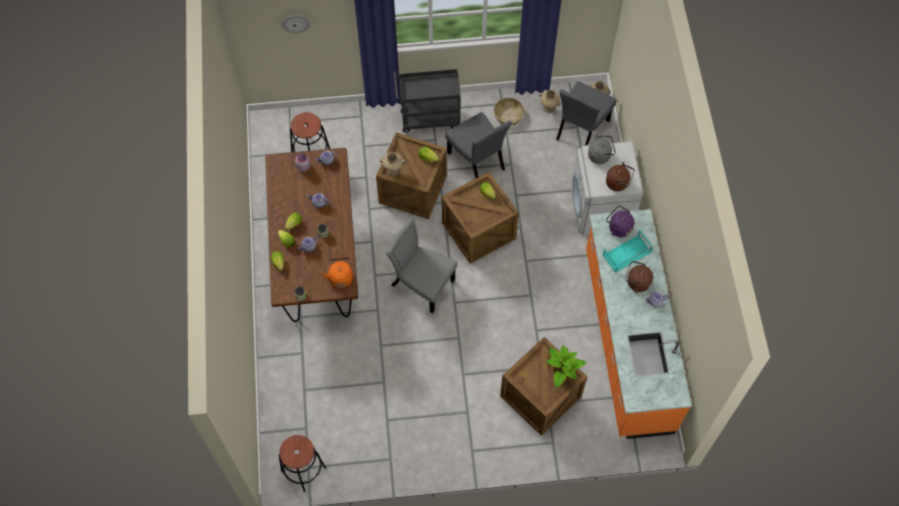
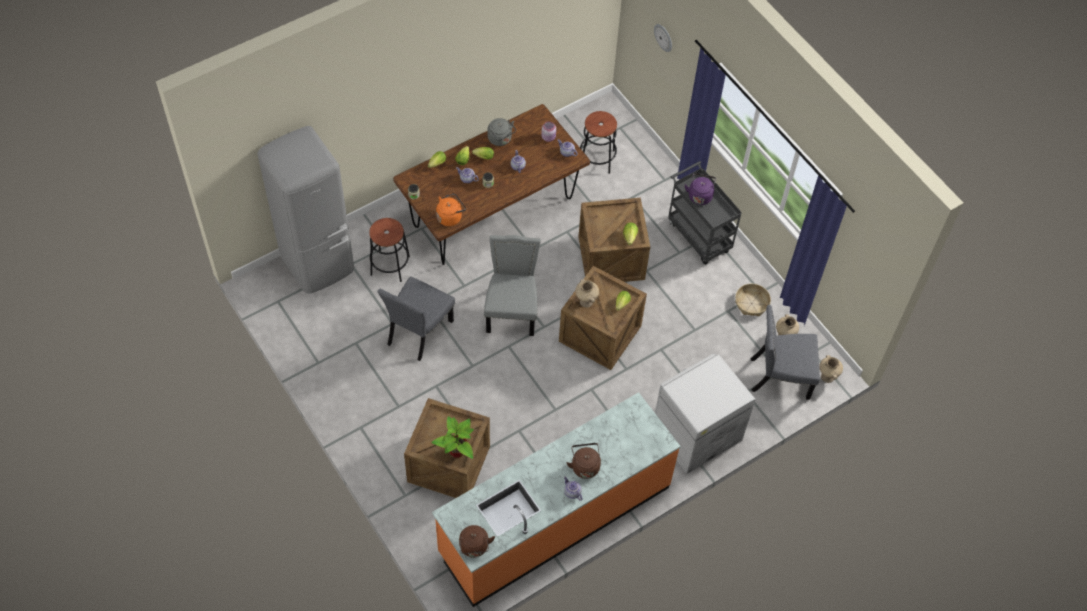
camera: 60 degrees right, 5 degrees down
black stool [279,435,326,492] -> black stool moved to [369,218,410,282]
beige vase [380,152,405,176] -> beige vase moved to [575,279,599,308]
grey chair [445,112,512,179] -> grey chair moved to [378,276,455,361]
grey kettle [588,135,616,164] -> grey kettle moved to [487,118,516,146]
turquoise tray [603,230,653,273] -> none
brown kettle [606,162,635,191] -> brown kettle moved to [459,525,495,558]
purple kettle [606,205,634,237] -> purple kettle moved to [685,173,716,205]
none -> grey fridge [257,126,354,294]

